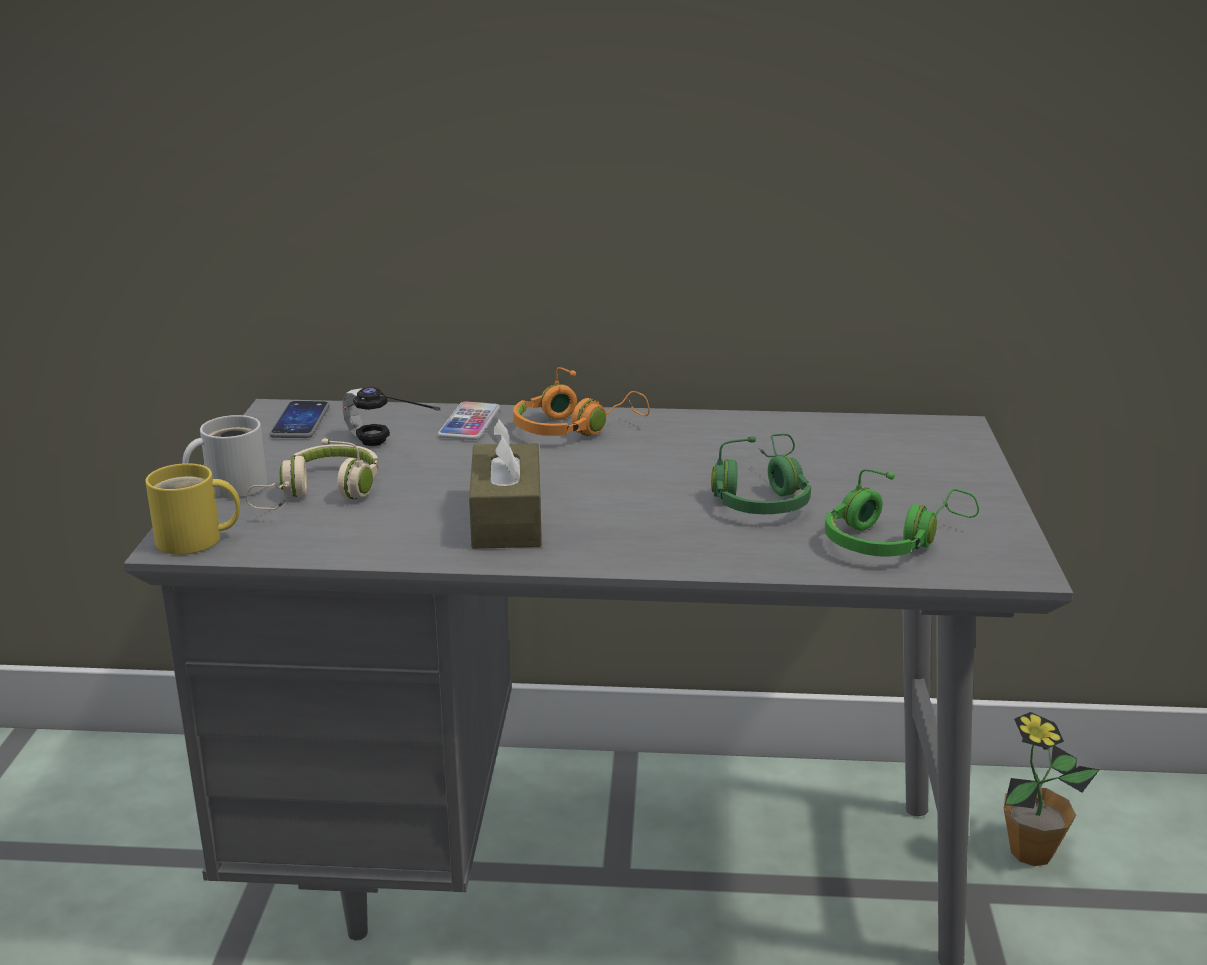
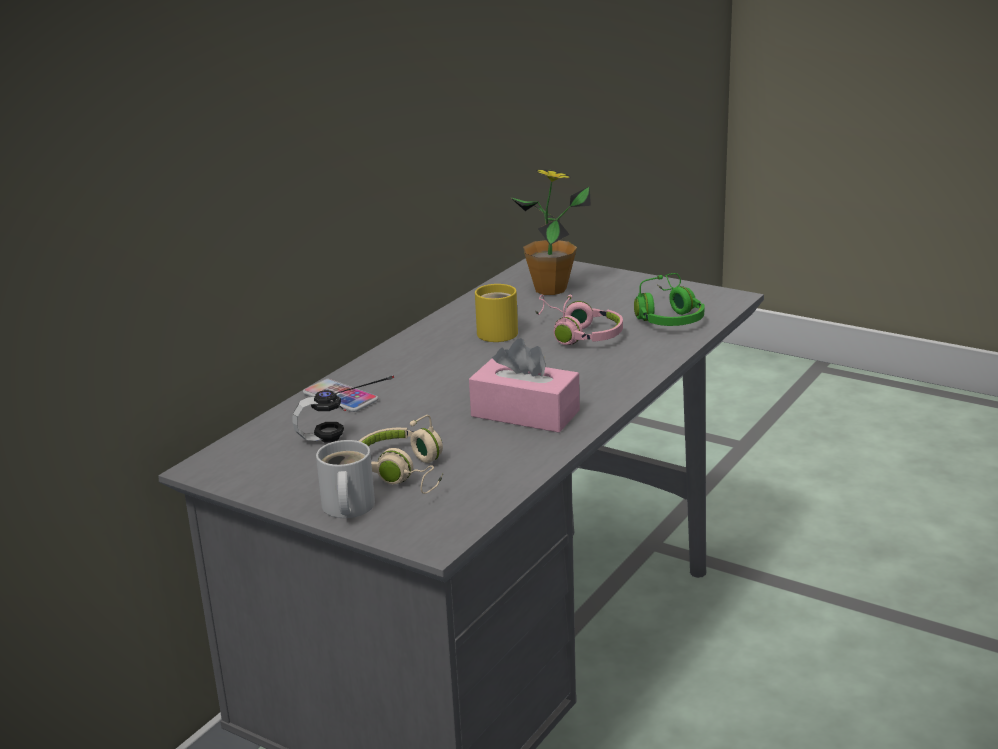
camera: 60 degrees left, 0 degrees up
yellow mug [145,463,240,555] -> yellow mug moved to [475,284,518,342]
phone [270,401,330,438] -> none
brown tissue box [469,418,542,549] -> pink tissue box [469,338,580,433]
orange headphones [513,367,650,436] -> none
green headphones [711,434,811,514] -> pink headphones [535,295,623,345]
potted plant [1004,712,1099,866] -> potted plant moved to [510,169,591,295]

